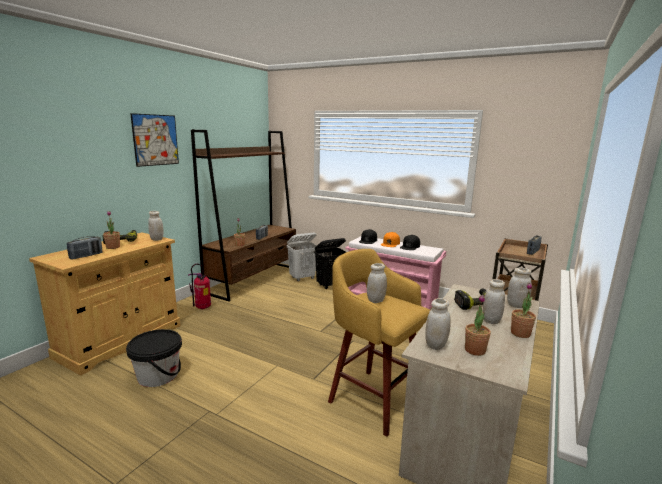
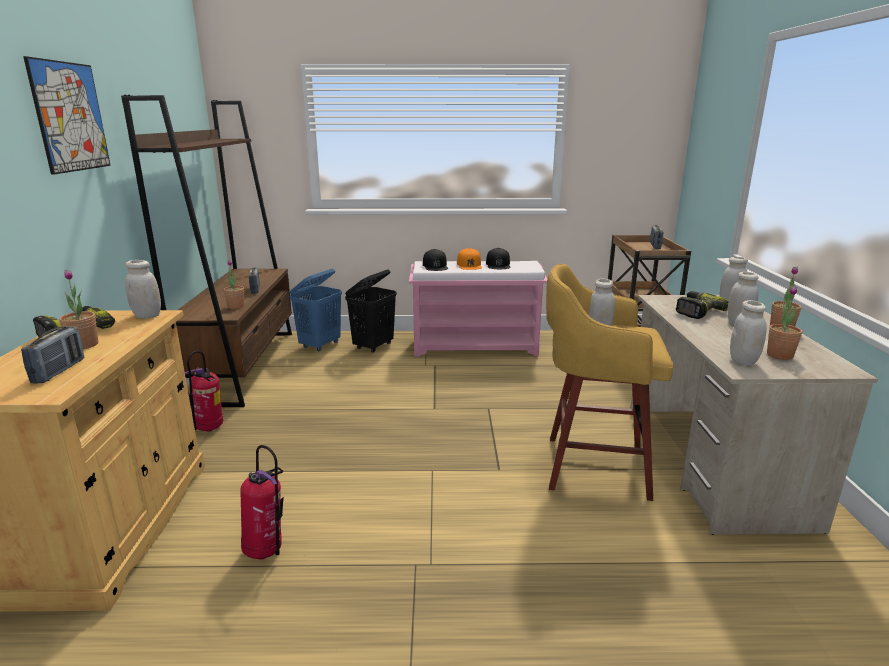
camera: 30 degrees left, 5 degrees up
black bucket [126,329,182,387] -> fire extinguisher [241,445,284,560]
white laundry basket [287,232,317,281] -> blue laundry basket [290,269,342,351]

